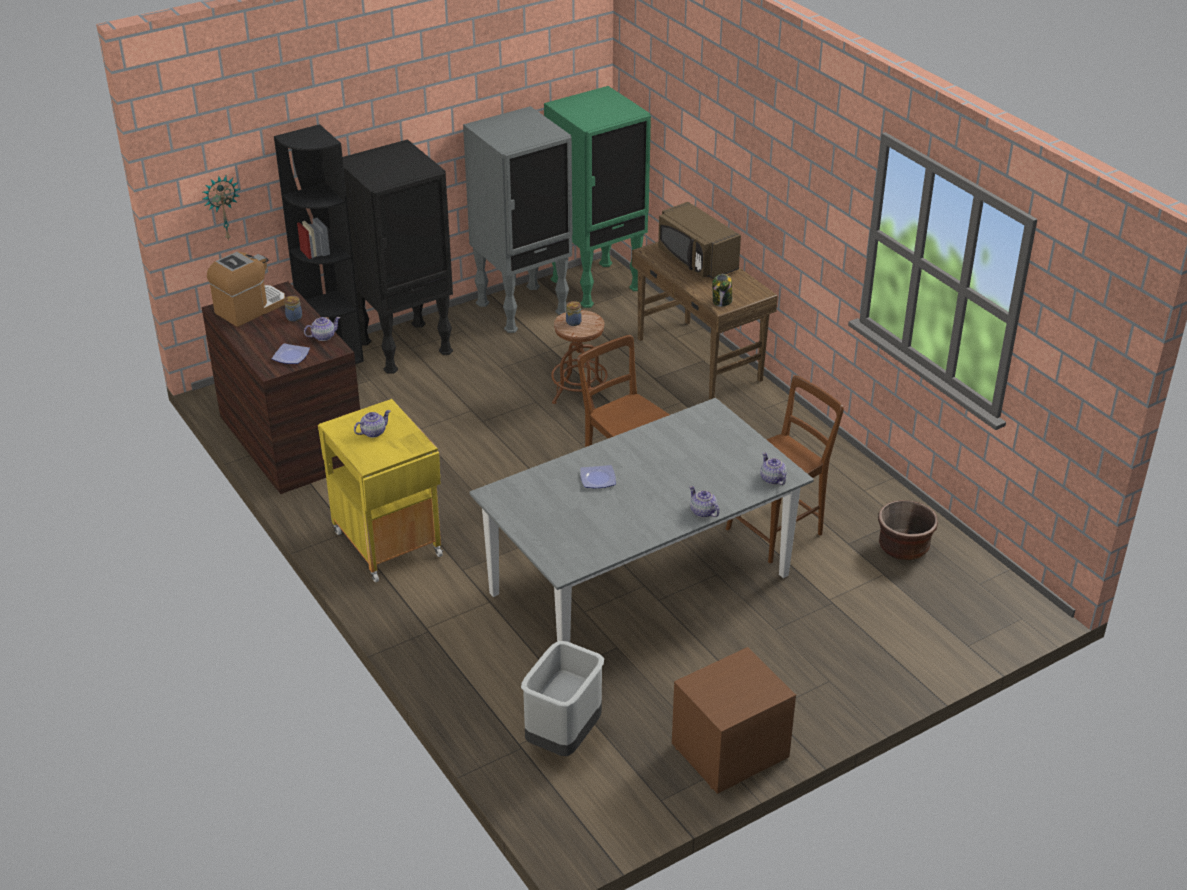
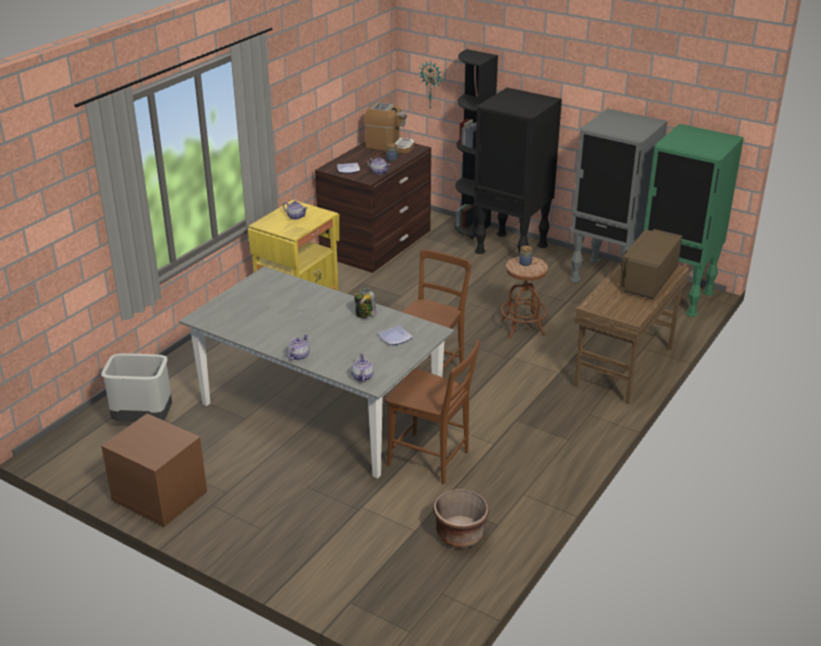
camera: 65 degrees right, 5 degrees down
plate [580,465,616,488] -> plate moved to [378,326,413,345]
jar [712,274,732,307] -> jar moved to [354,289,376,318]
teapot [760,452,787,485] -> teapot turned 45 degrees counterclockwise [351,353,374,382]

